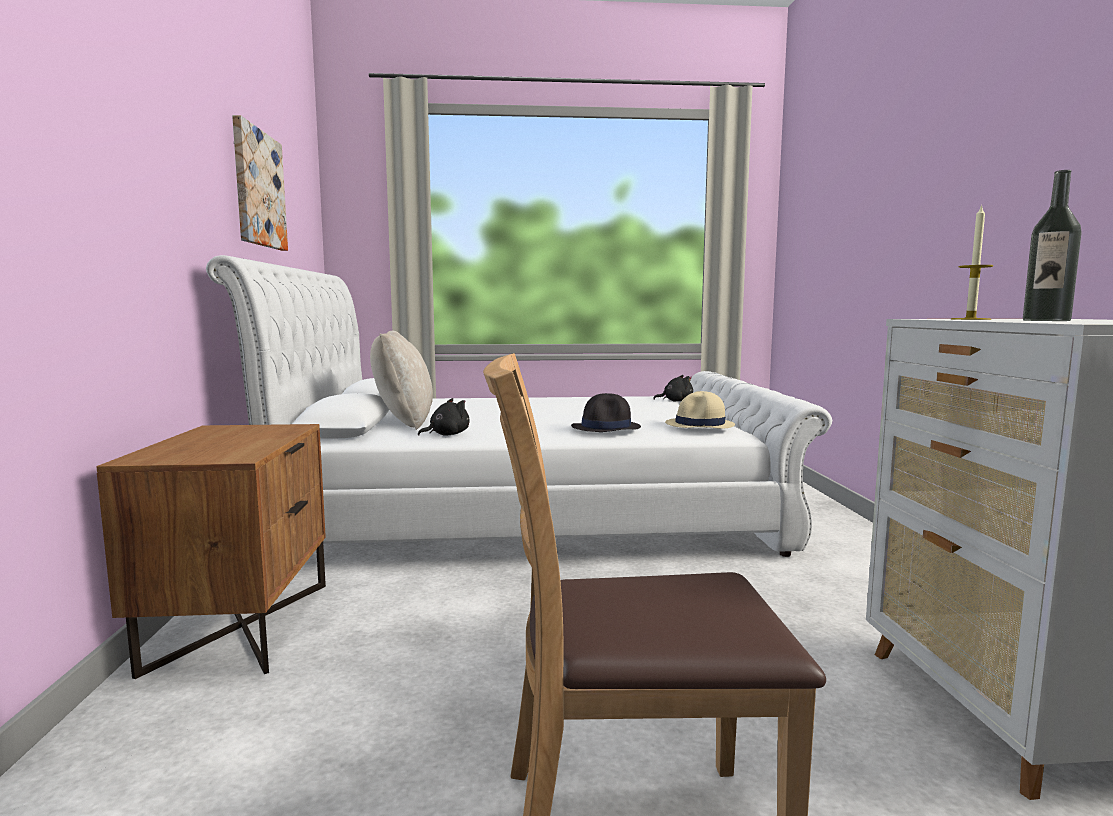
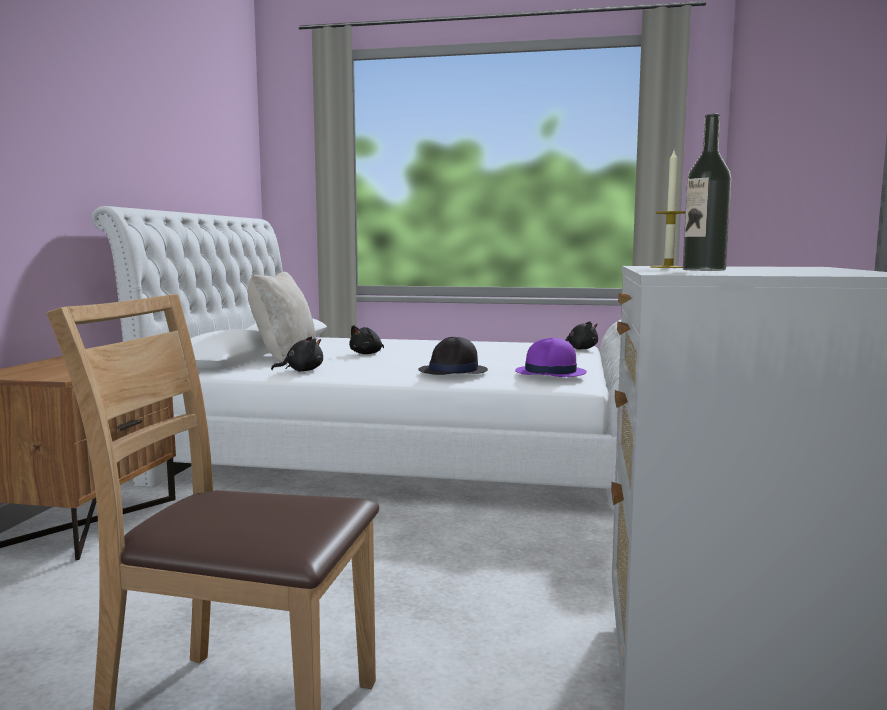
camera: 15 degrees right, 0 degrees up
picture [232,115,288,251] -> none
beige hat [665,391,735,429] -> purple hat [515,338,587,377]
none -> black plush toy [349,325,384,354]

